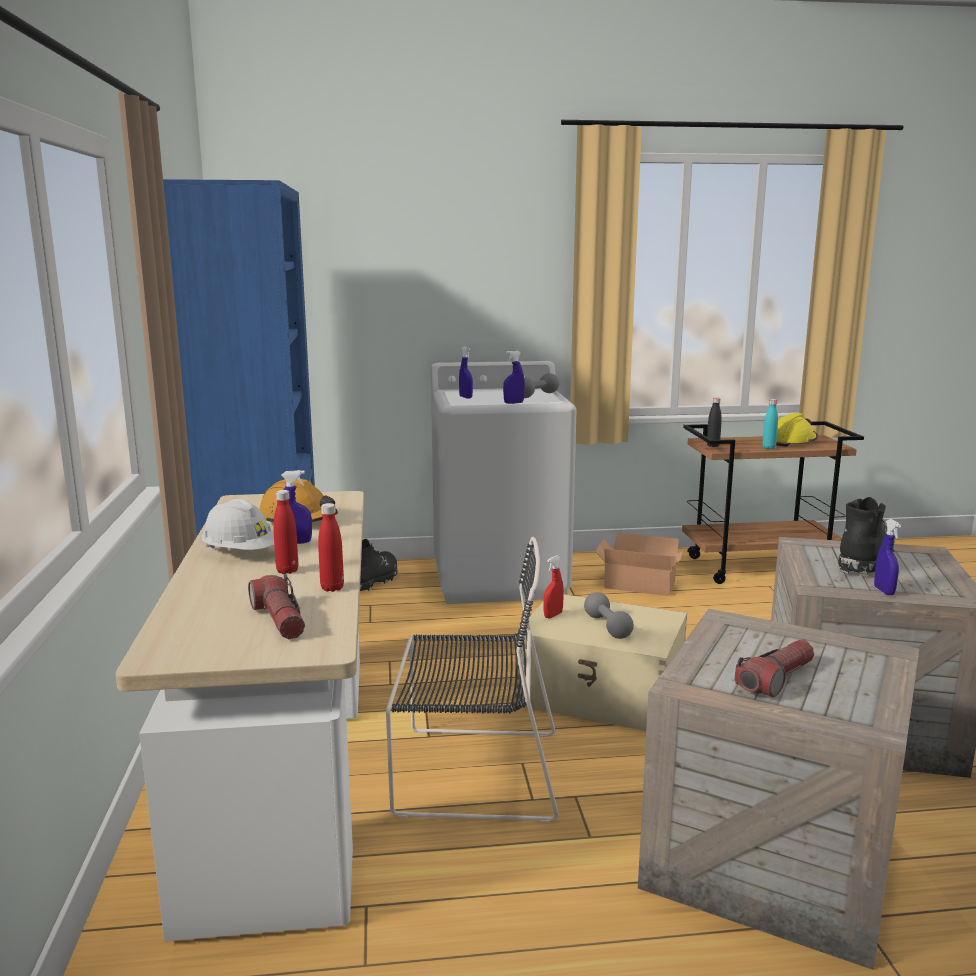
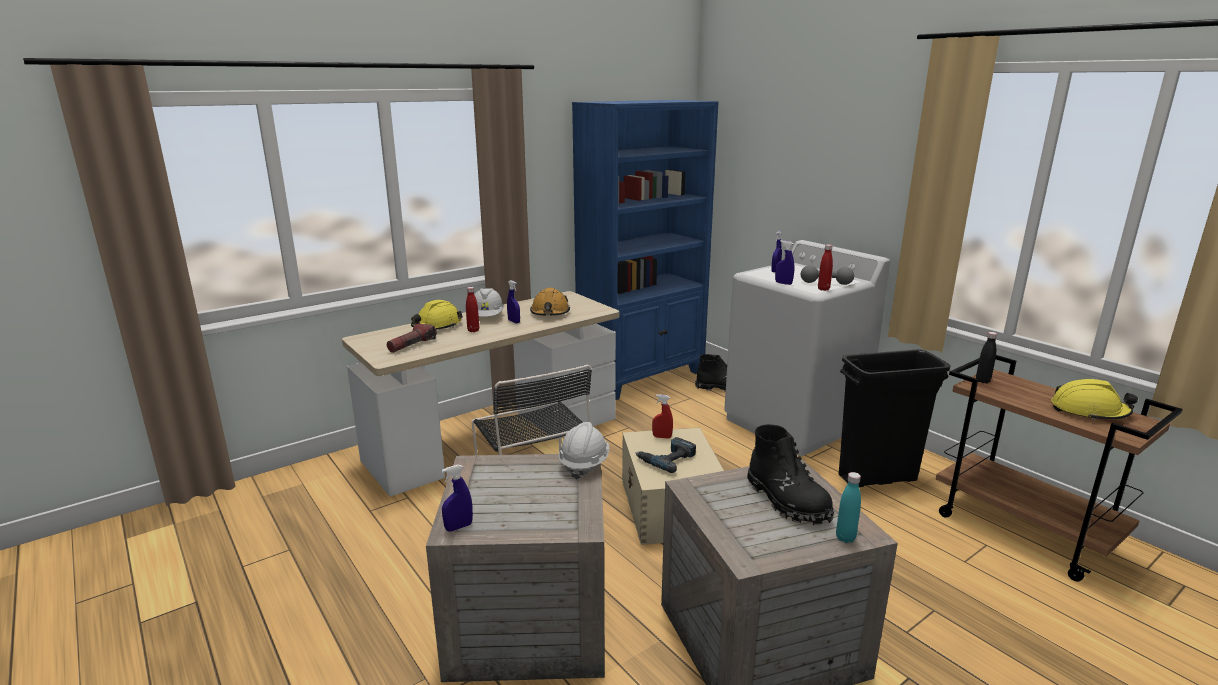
camera: 60 degrees right, 5 degrees up
red bottle [318,503,344,592] -> red bottle moved to [818,244,833,291]
grey dumbbell [584,592,634,639] -> power drill [635,437,696,473]
cardboard box [595,532,686,596] -> black trash can [838,349,951,487]
flashlight [734,640,814,697] -> none
turquoise bottle [762,399,778,449] -> turquoise bottle moved to [836,472,861,543]
black boot [838,497,895,576] -> black boot turned 60 degrees clockwise [747,424,834,525]
blue spray bottle [874,519,901,595] -> blue spray bottle moved to [442,465,473,532]
none -> yellow hard hat [411,300,463,330]
none -> white hard hat [559,422,609,479]

